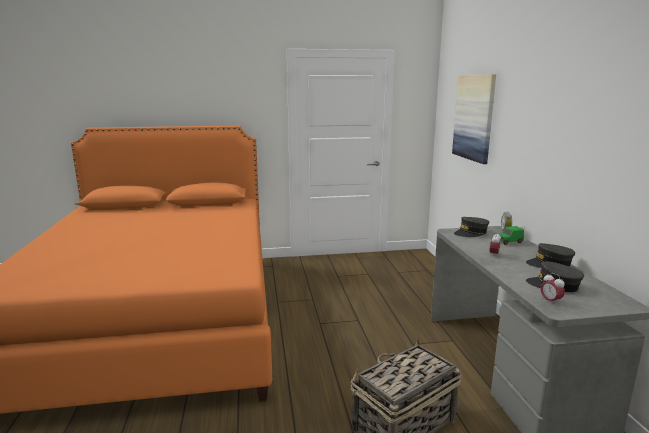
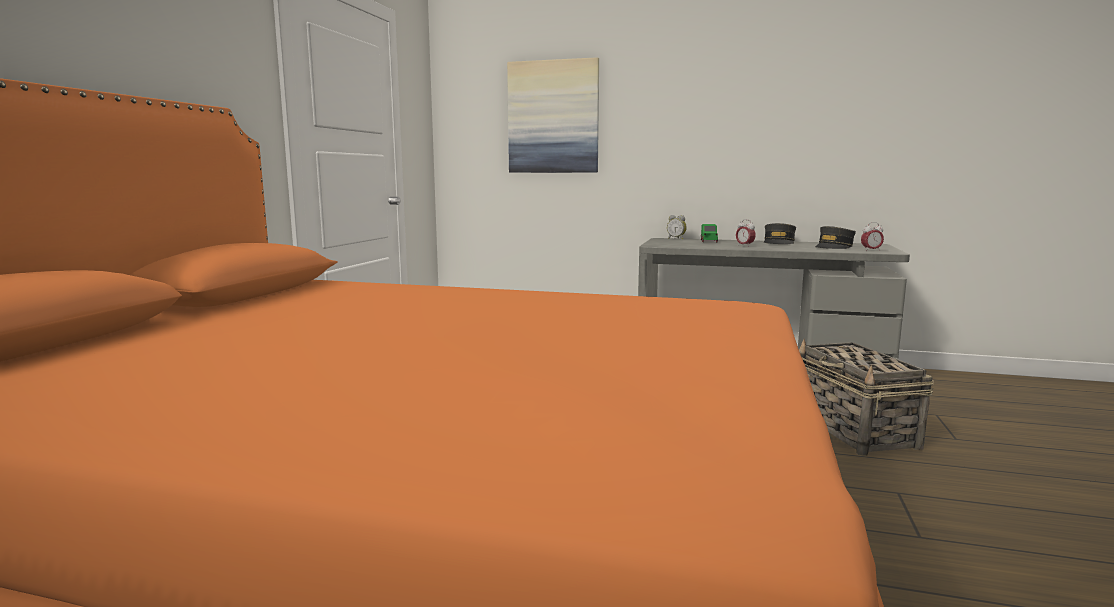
camera: 65 degrees left, 5 degrees down
grey cap [454,217,489,237] -> none

